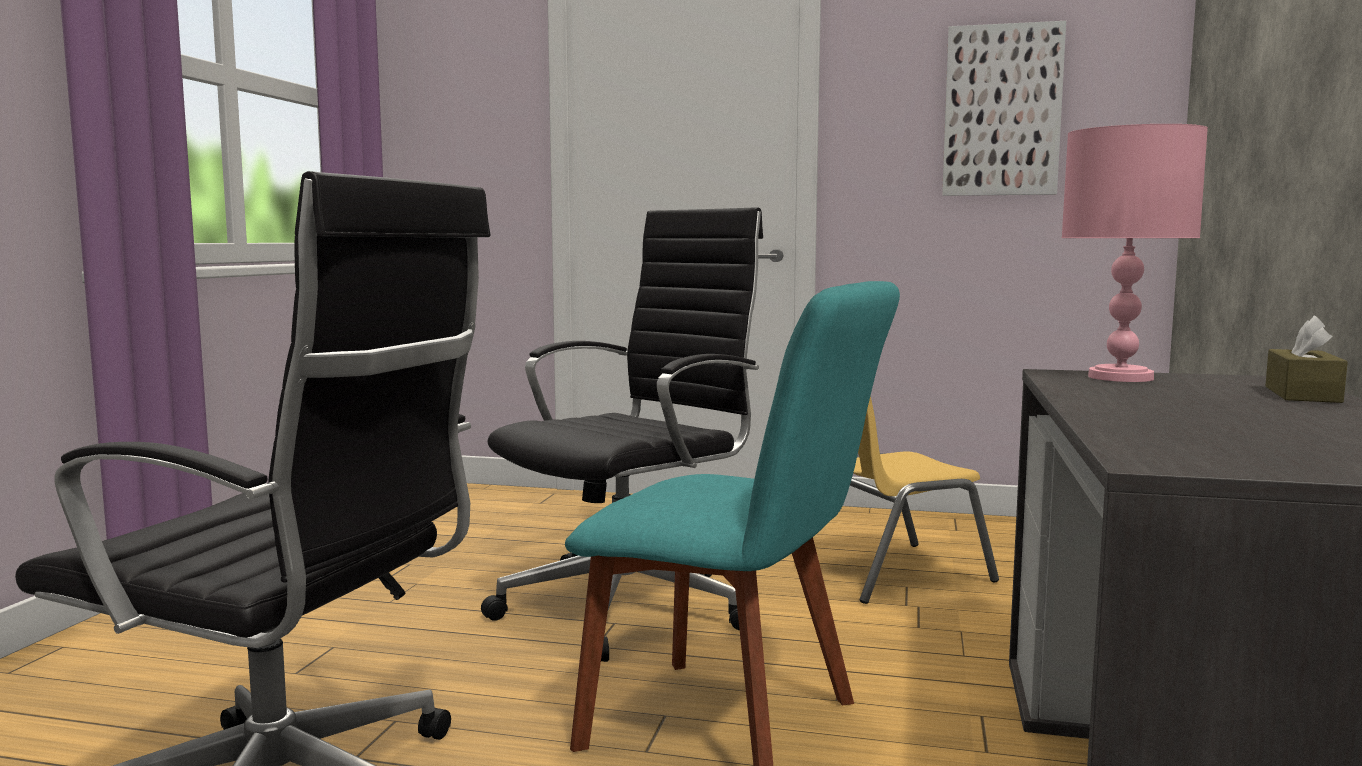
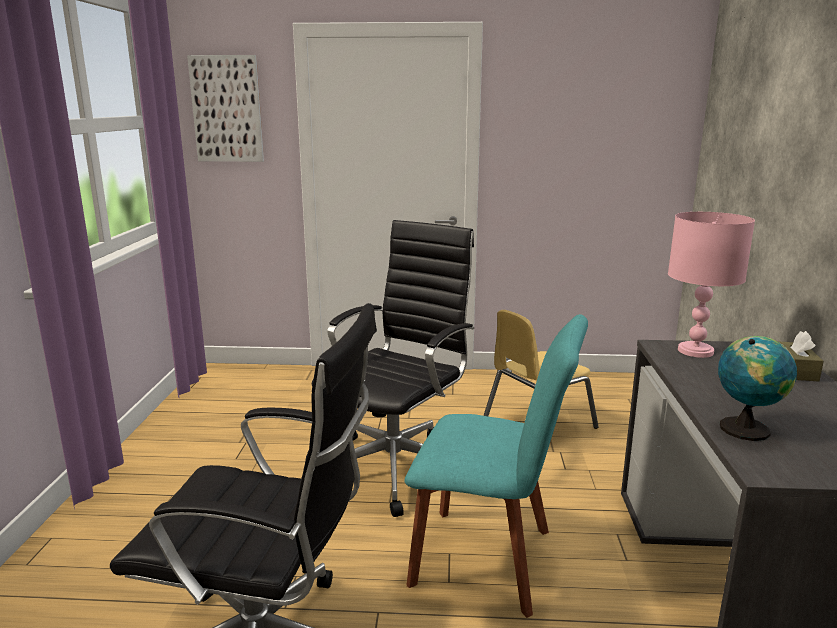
camera: 10 degrees left, 10 degrees up
picture [942,21,1066,196] -> picture moved to [187,55,264,162]
none -> globe [718,336,797,441]

